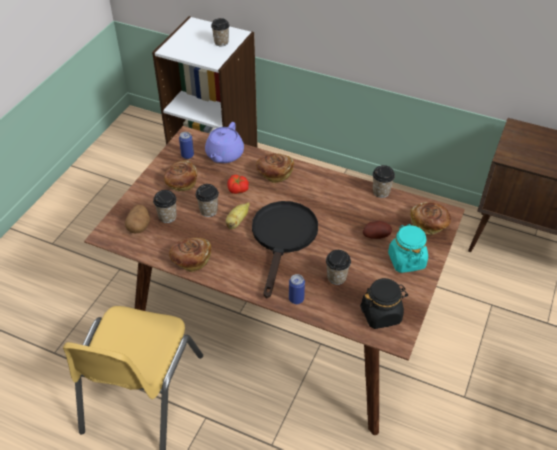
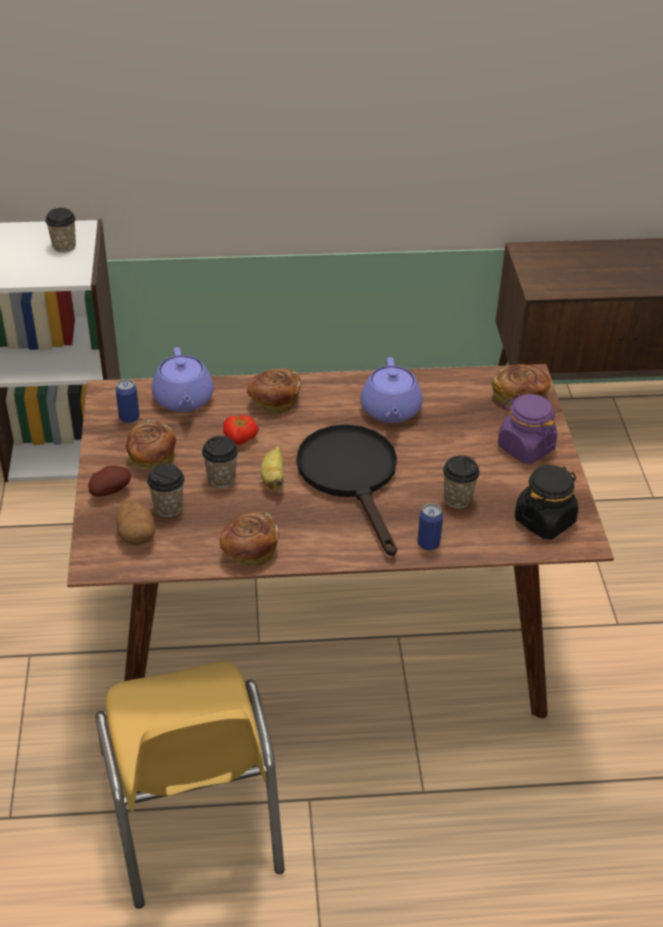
camera: 30 degrees left, 5 degrees down
potato [363,221,392,239] -> potato moved to [88,466,131,497]
cup [372,165,395,198] -> none
turquoise jar [388,224,428,273] -> purple jar [498,394,557,464]
none -> purple teapot [360,357,422,423]

